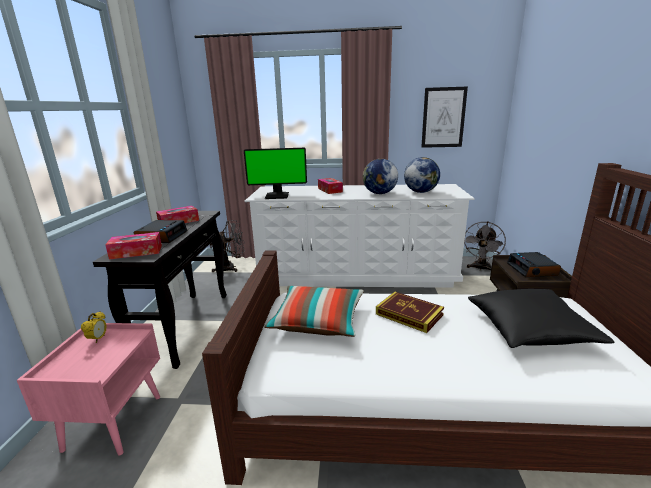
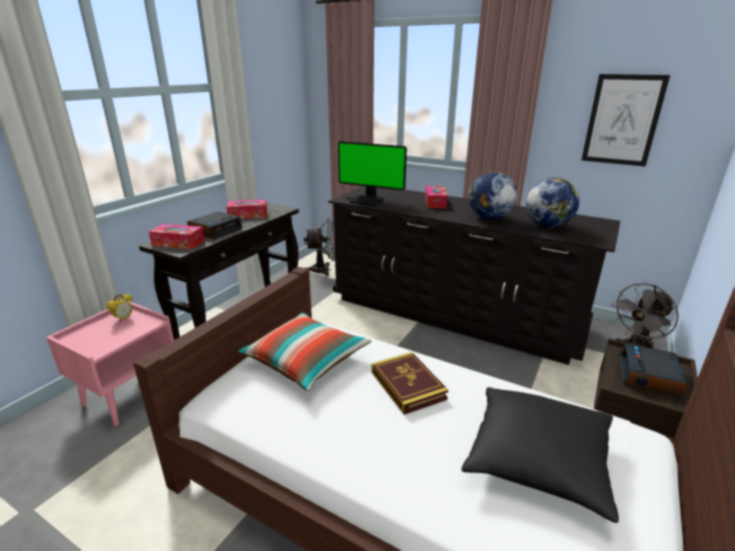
camera: 25 degrees right, 5 degrees up
white dresser [245,184,475,288] -> black dresser [328,186,620,365]

